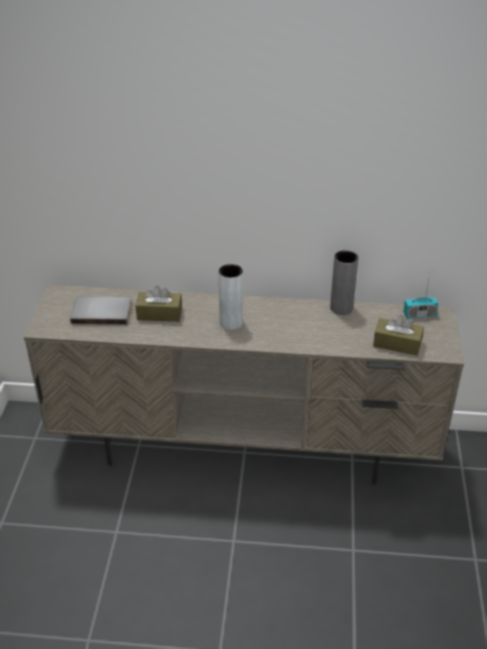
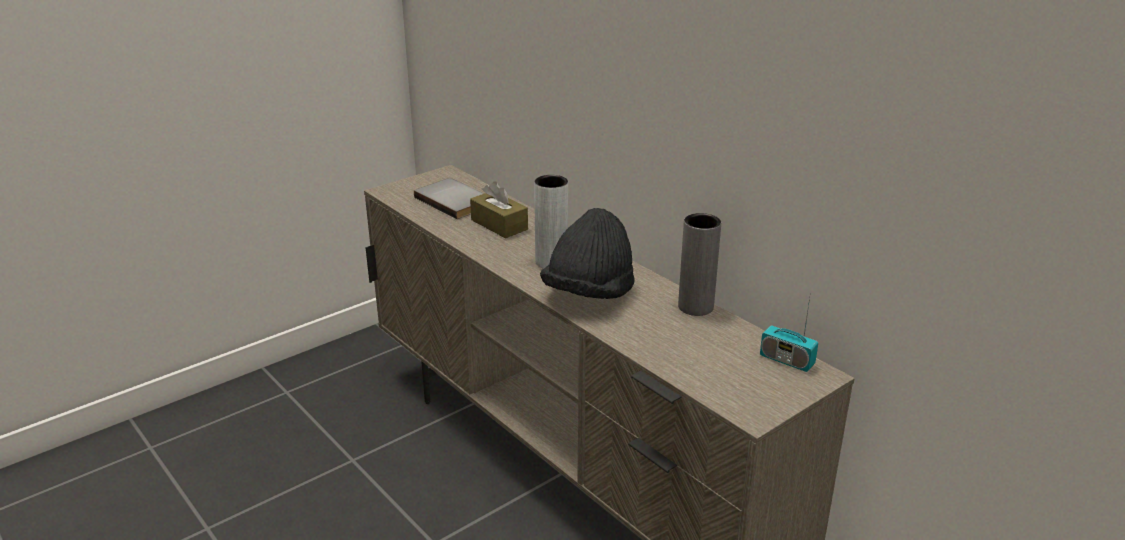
camera: 45 degrees right, 10 degrees down
brown tissue box [373,315,424,356] -> none
none -> black hat [540,208,635,299]

